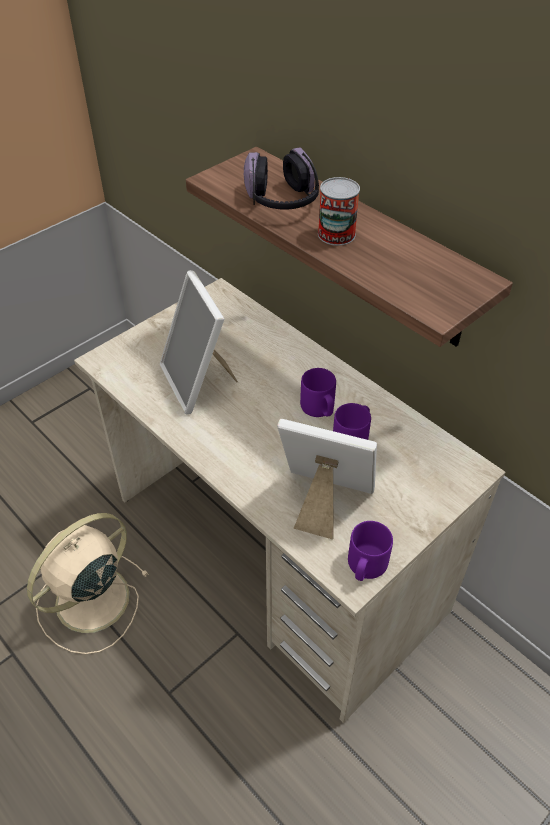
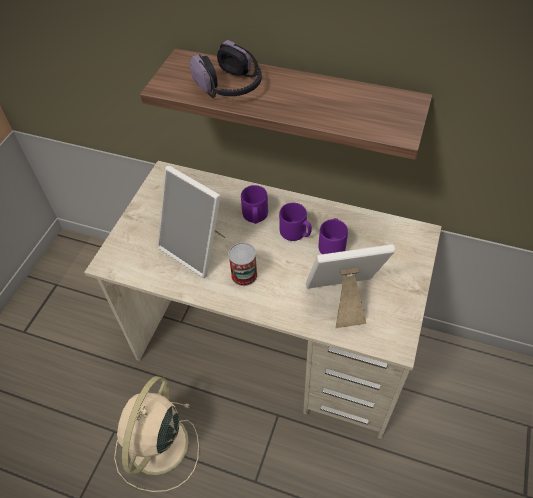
camera: 25 degrees left, 5 degrees up
can [318,177,360,246] -> can moved to [228,242,258,286]
purple mug [348,521,393,581] -> purple mug moved to [241,185,268,224]

